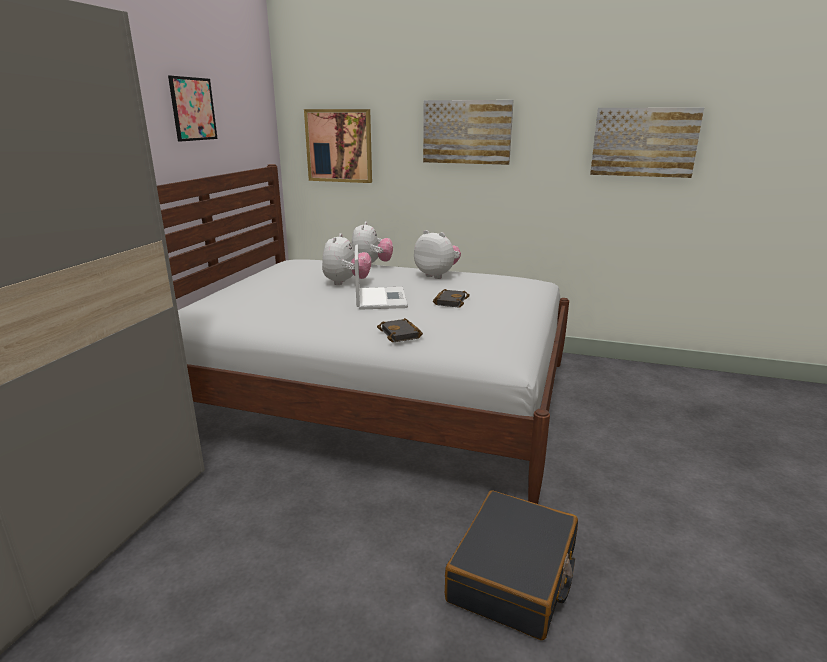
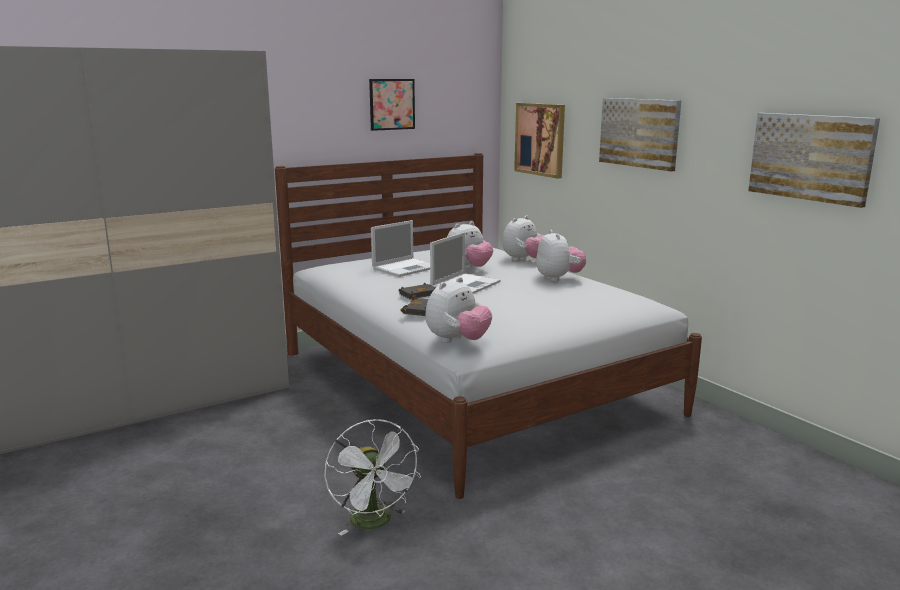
camera: 40 degrees right, 5 degrees down
black book [433,289,470,308] -> black book moved to [399,283,436,300]
black suitcase [445,490,578,640] -> white fan [324,419,421,536]
none -> laptop [371,220,430,277]
none -> plush toy [425,277,492,343]

